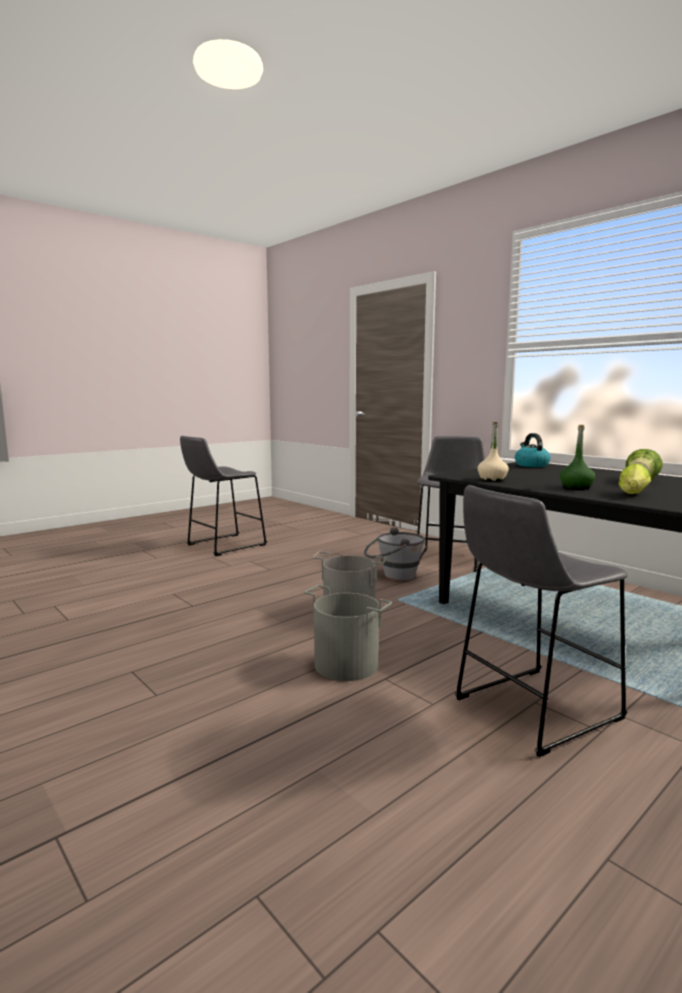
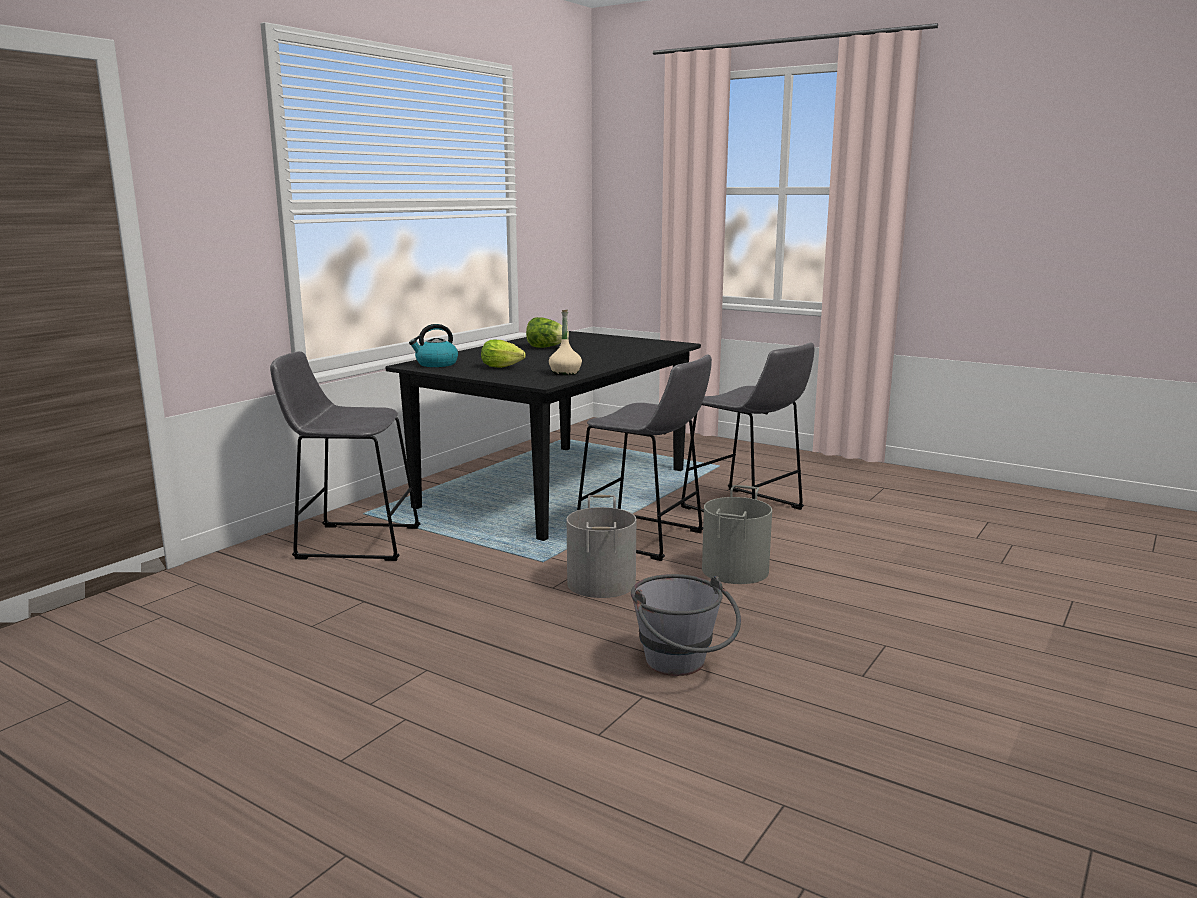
camera: 105 degrees left, 5 degrees up
grey stool [180,436,267,556] -> grey stool moved to [577,355,712,561]
grey bucket [364,527,425,581] -> grey bucket moved to [631,574,741,676]
green bottle [560,425,595,490] -> none
lettuce [619,463,651,494] -> lettuce moved to [481,339,526,368]

